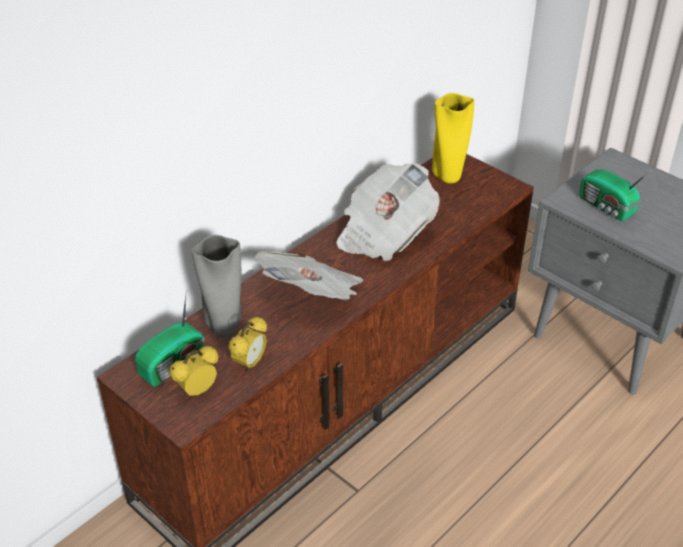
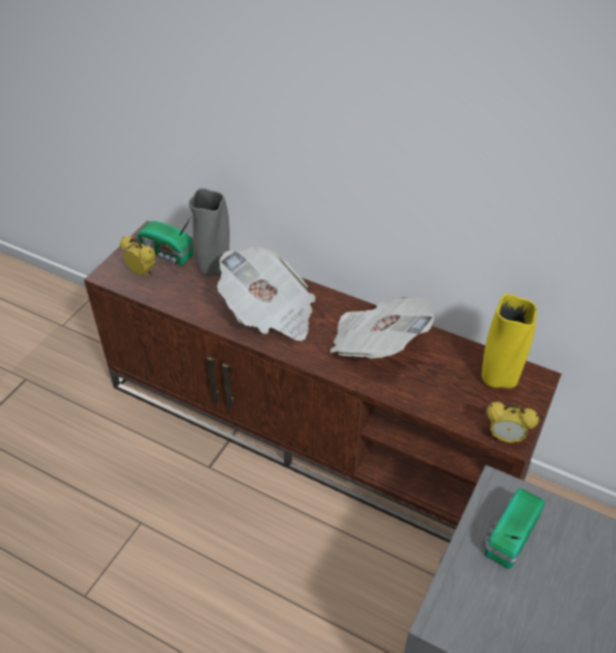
camera: 75 degrees right, 5 degrees up
alarm clock [228,316,267,372] -> alarm clock moved to [486,402,539,444]

